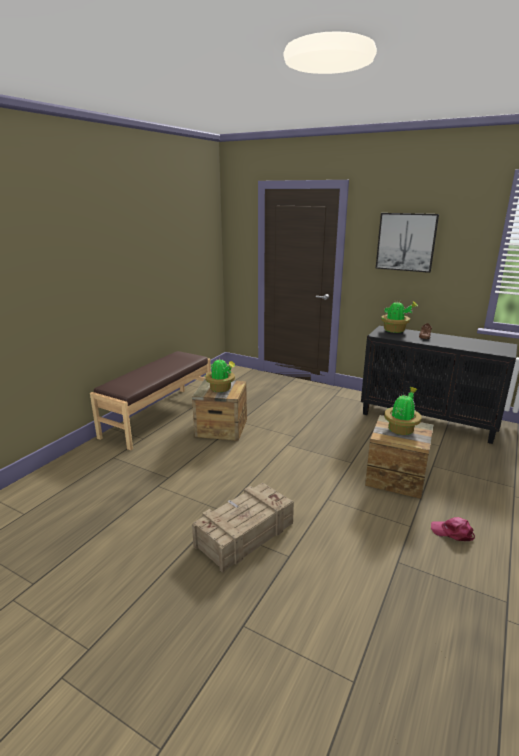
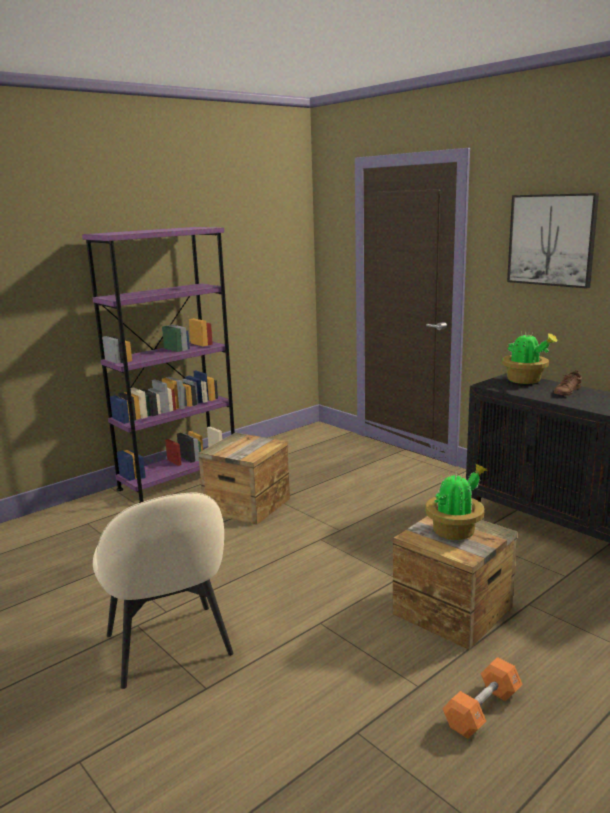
camera: 20 degrees right, 5 degrees down
brown bench [90,351,211,450] -> purple bookcase [82,227,235,503]
crate [192,483,294,573] -> beige chair [93,493,234,689]
potted plant [205,358,235,392] -> none
pink cap [431,517,475,541] -> orange dumbbell [442,657,523,738]

